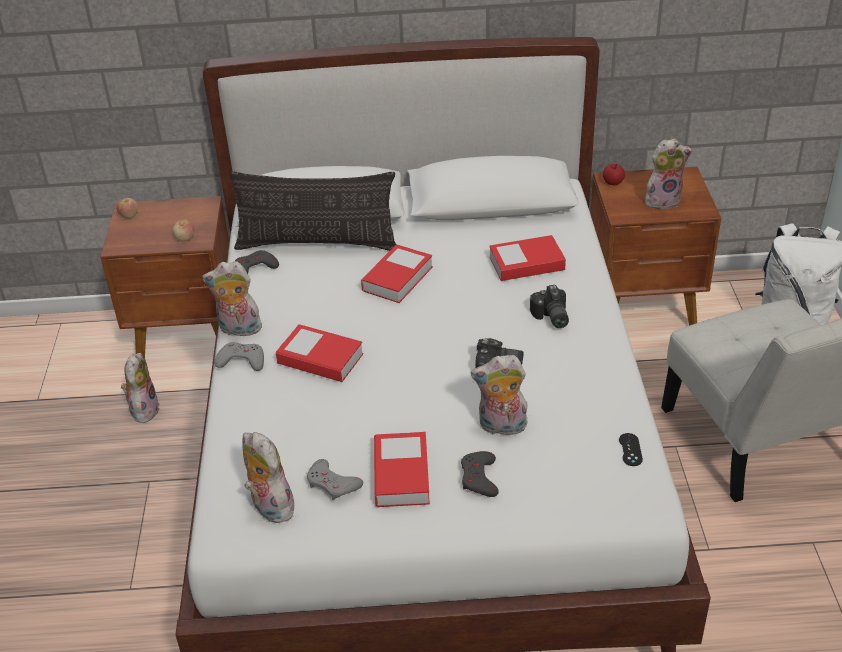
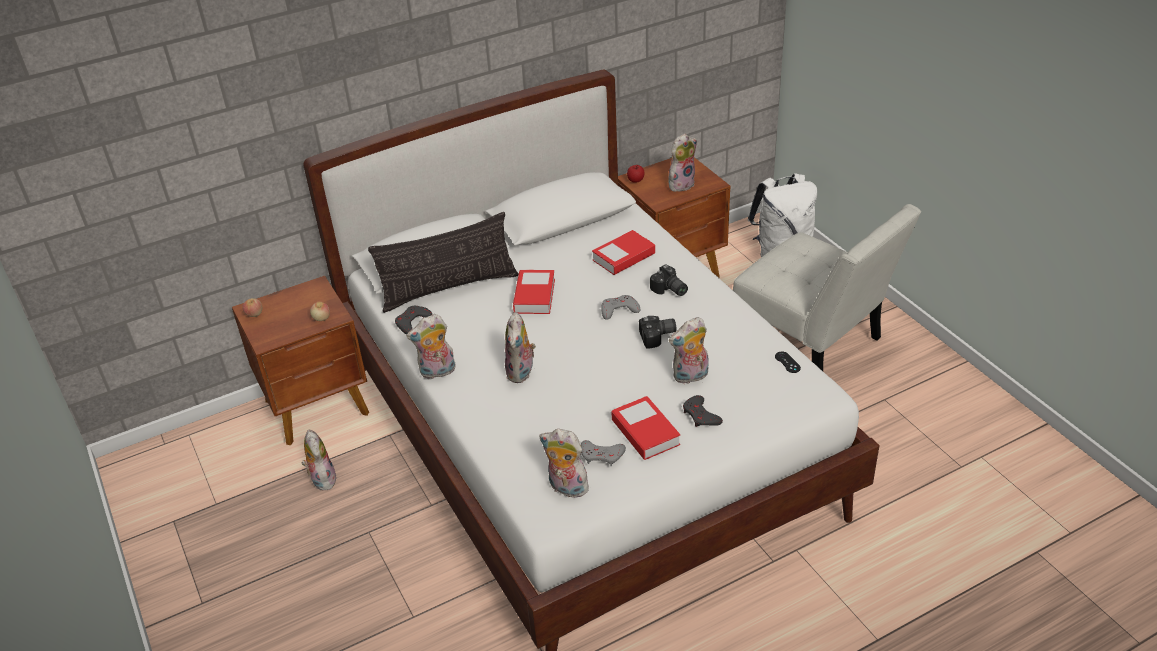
camera: 25 degrees left, 0 degrees up
grey game controller [214,342,264,371] -> grey game controller moved to [601,295,640,320]
book [276,324,363,382] -> plush toy [505,312,536,383]

